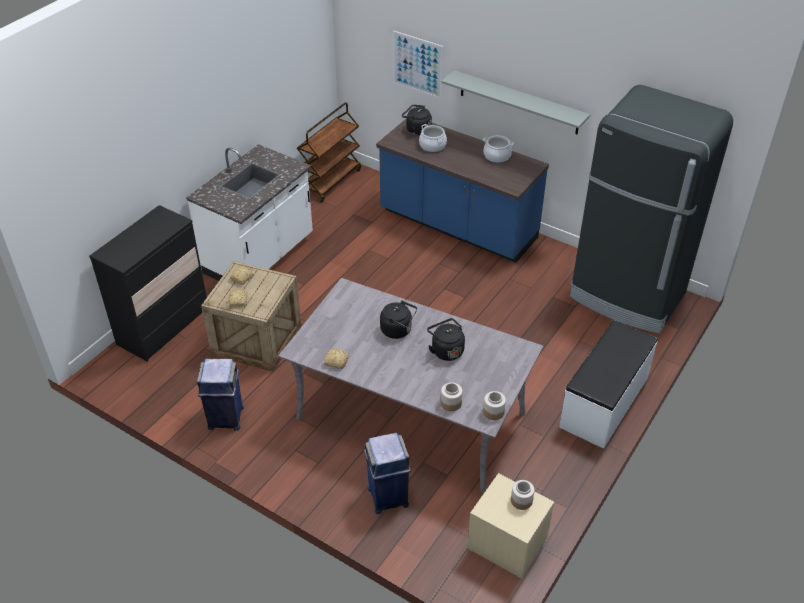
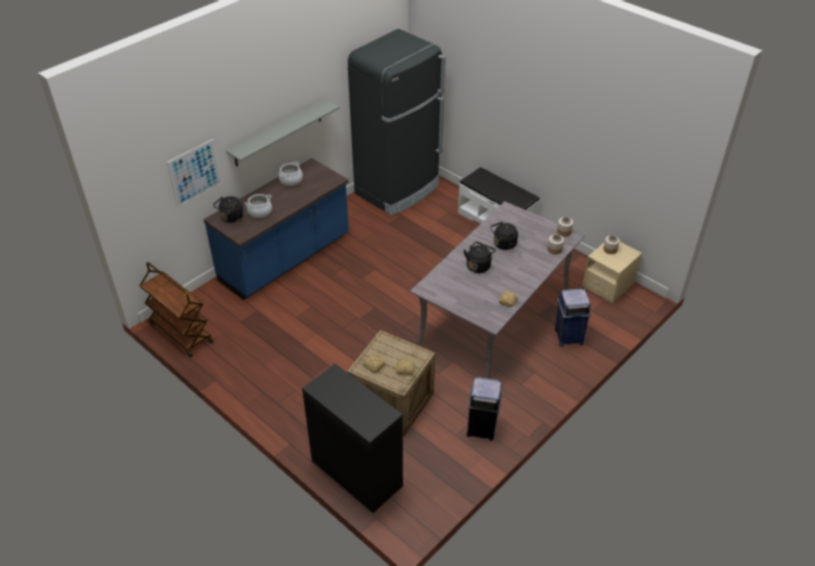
camera: 80 degrees left, 0 degrees up
white counter [186,144,313,281] -> none

